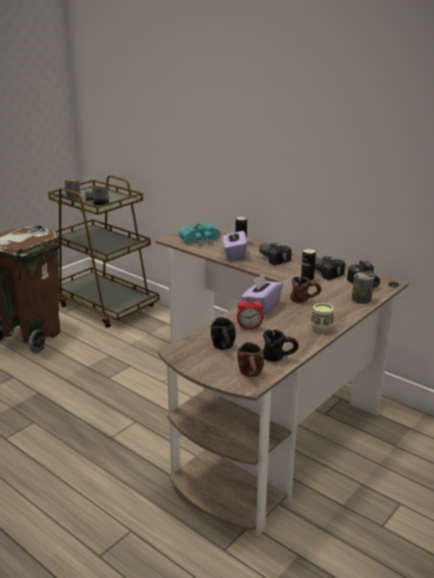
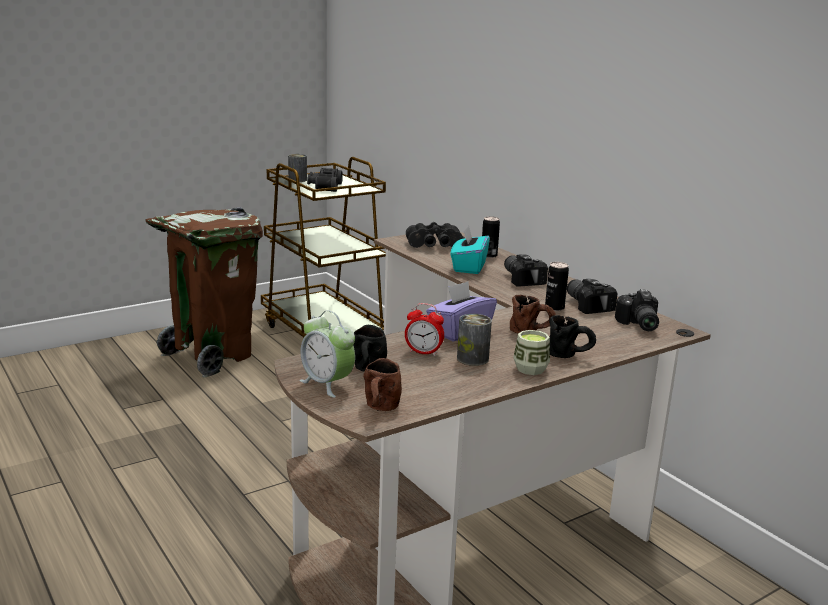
camera: 15 degrees right, 5 degrees down
turquoise binoculars [179,223,220,244] -> black binoculars [406,222,463,248]
purple tissue box [222,228,247,260] -> turquoise tissue box [450,226,490,274]
black mug [263,330,299,361] -> black mug moved to [549,315,596,358]
can [352,272,374,304] -> can moved to [457,314,492,366]
none -> alarm clock [300,311,355,398]

